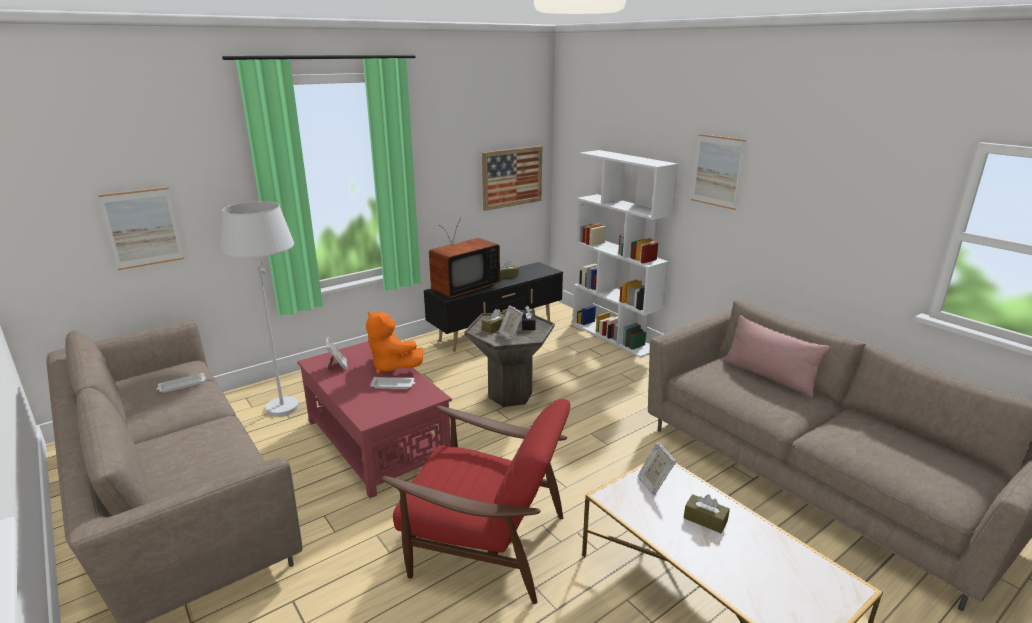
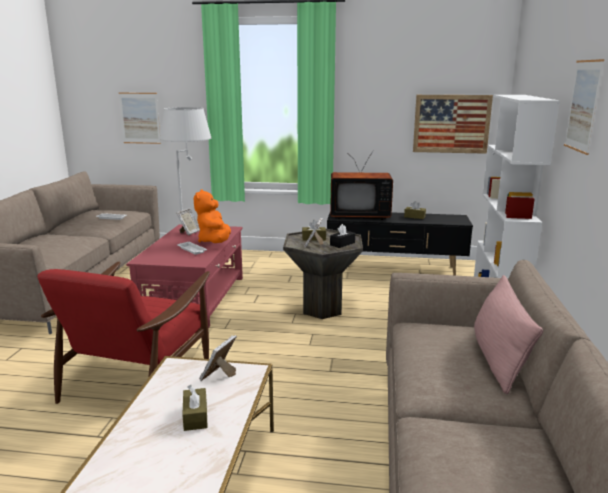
camera: 45 degrees right, 5 degrees down
red armchair [382,399,570,604] -> red armchair turned 45 degrees clockwise [37,262,210,404]

